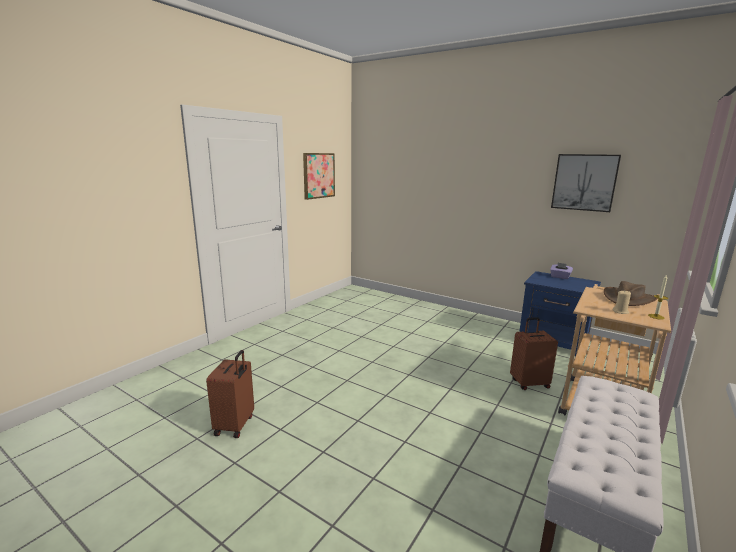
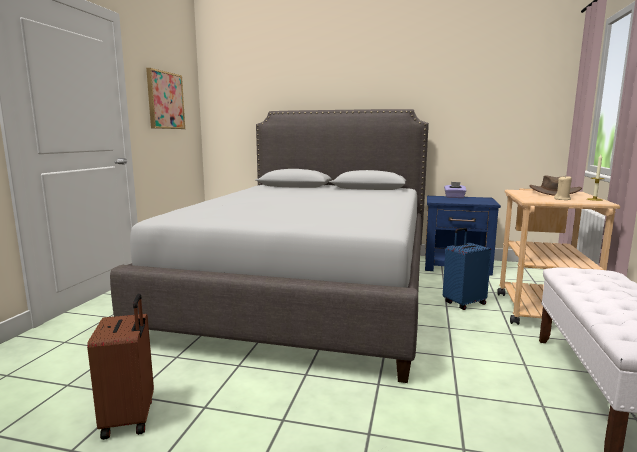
camera: 20 degrees left, 5 degrees down
brown suitcase [510,317,558,390] -> blue suitcase [443,228,491,310]
picture [551,154,621,212] -> none
none -> grey bed [110,109,429,383]

